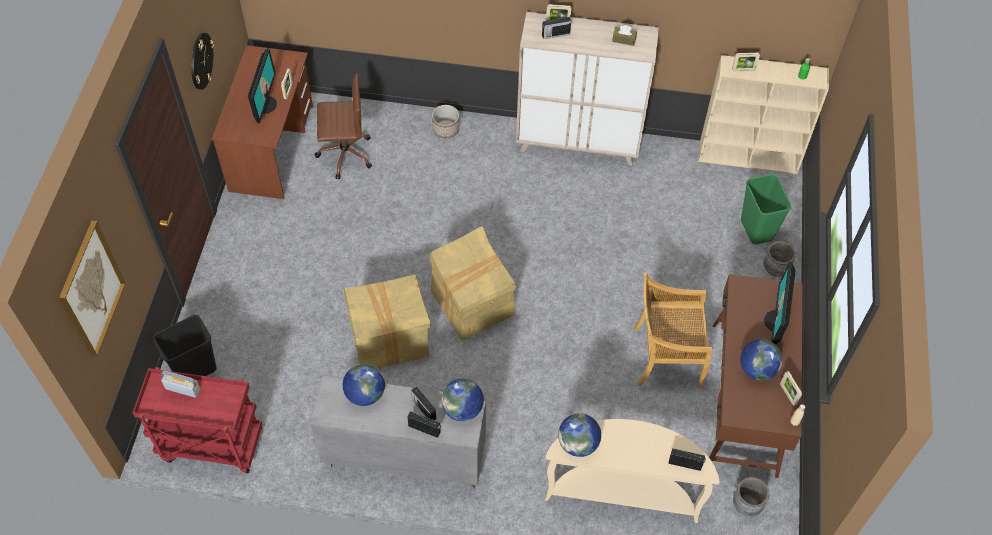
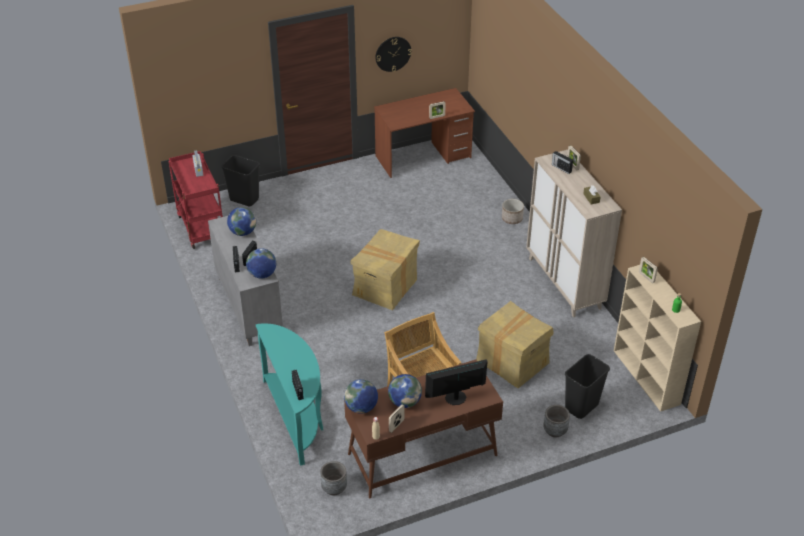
camera: 60 degrees right, 15 degrees down
picture [59,221,126,357] -> none
monitor [248,48,277,123] -> none
brown office chair [315,73,372,180] -> none
cardboard box [344,274,431,369] -> cardboard box moved to [476,301,554,388]
beige console table [545,419,719,523] -> turquoise console table [256,324,323,466]
globe [558,413,601,457] -> globe moved to [344,379,378,414]
green trash can [741,174,792,244] -> black trash can [565,354,610,419]

